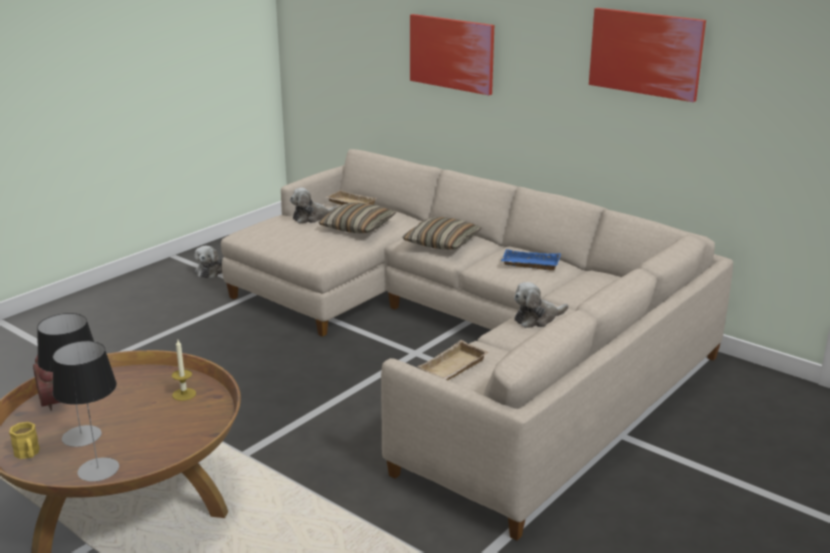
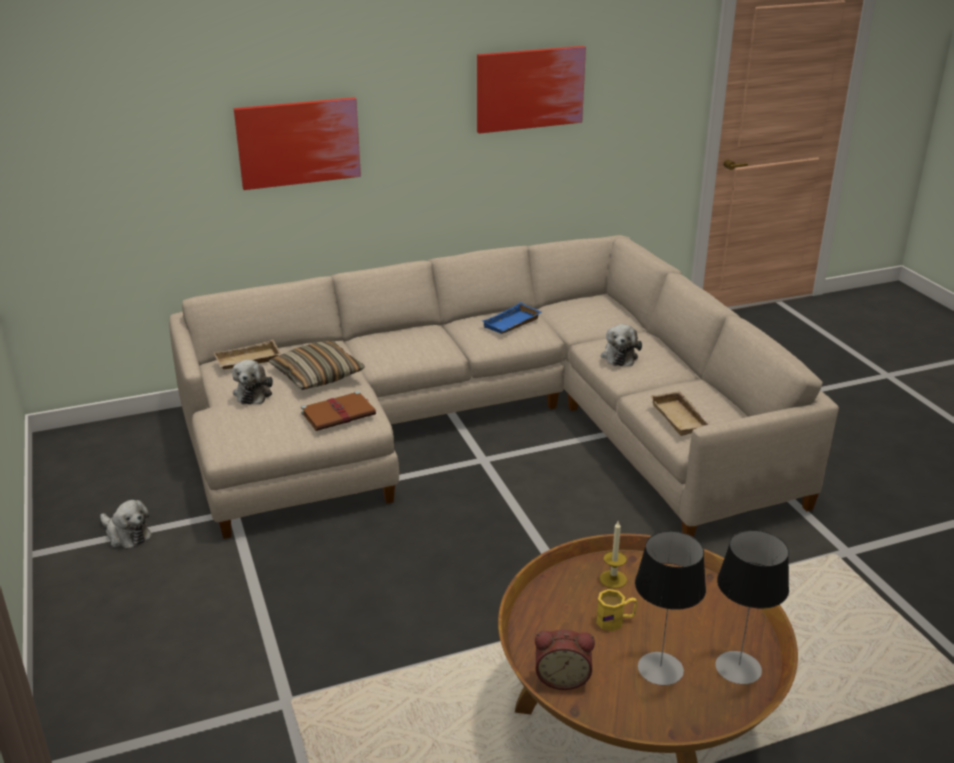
camera: 60 degrees left, 5 degrees up
yellow mug [9,422,40,459] -> yellow mug moved to [596,589,637,631]
pillow [402,217,482,250] -> none
none -> brown book [301,391,376,431]

